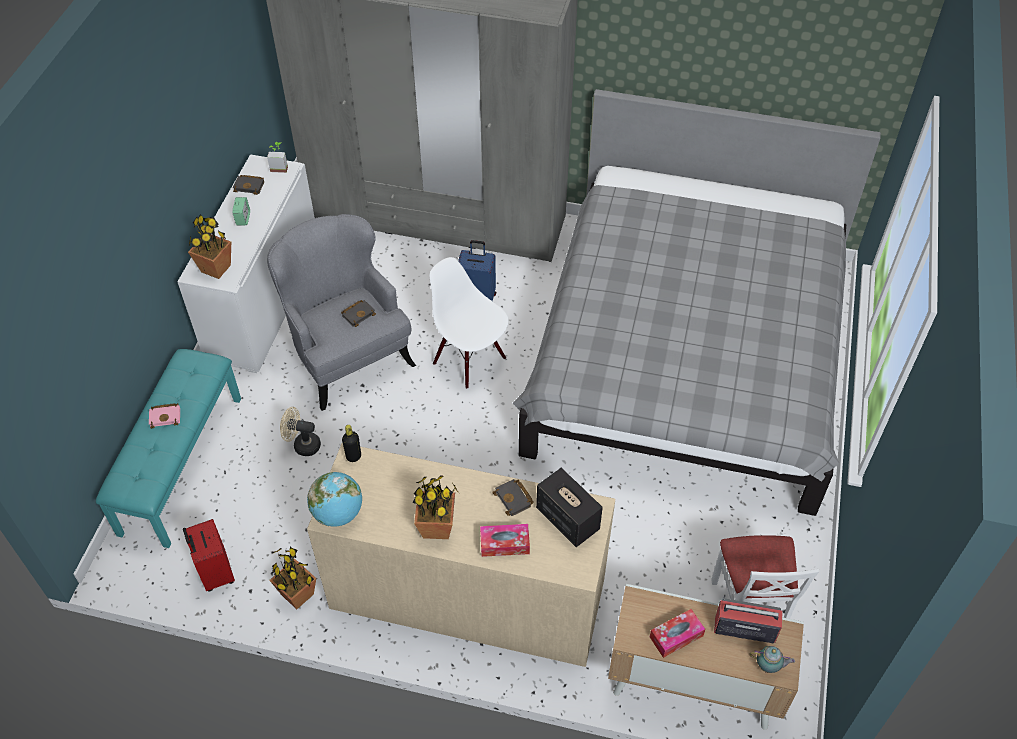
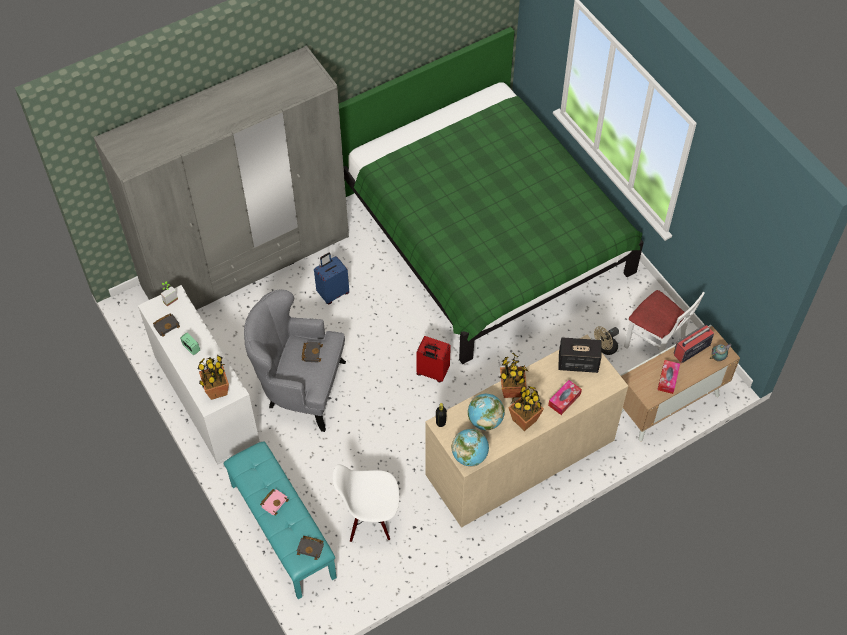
camera: 45 degrees left, 5 degrees up
red suitcase [183,519,235,591] -> red suitcase moved to [416,336,451,382]
potted plant [269,547,316,609] -> potted plant moved to [500,353,528,398]
beige fan [280,407,321,456] -> beige fan moved to [594,326,619,355]
white chair [430,257,509,389] -> white chair moved to [333,464,399,542]
black book [492,479,534,516] -> black book moved to [297,536,324,560]
grey bed [513,89,881,516] -> green bed [339,27,644,364]
none -> globe [468,394,505,431]

